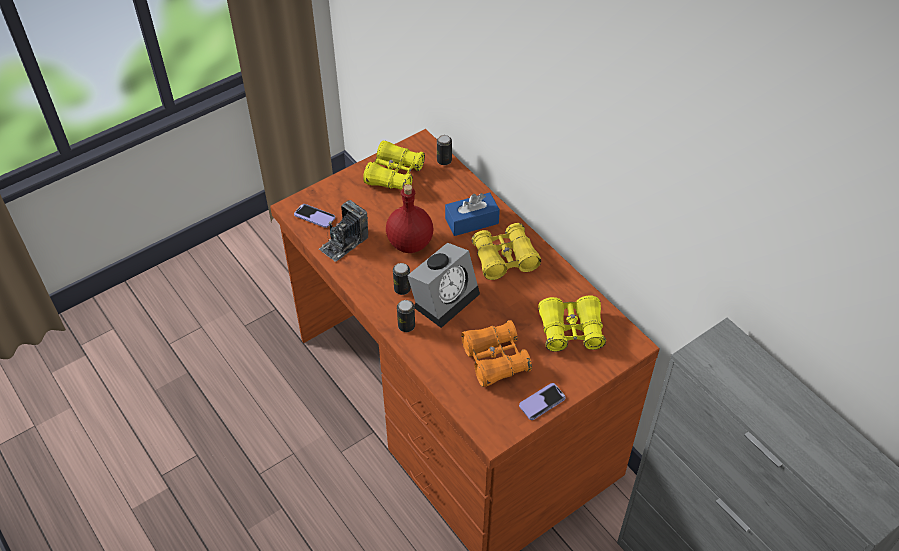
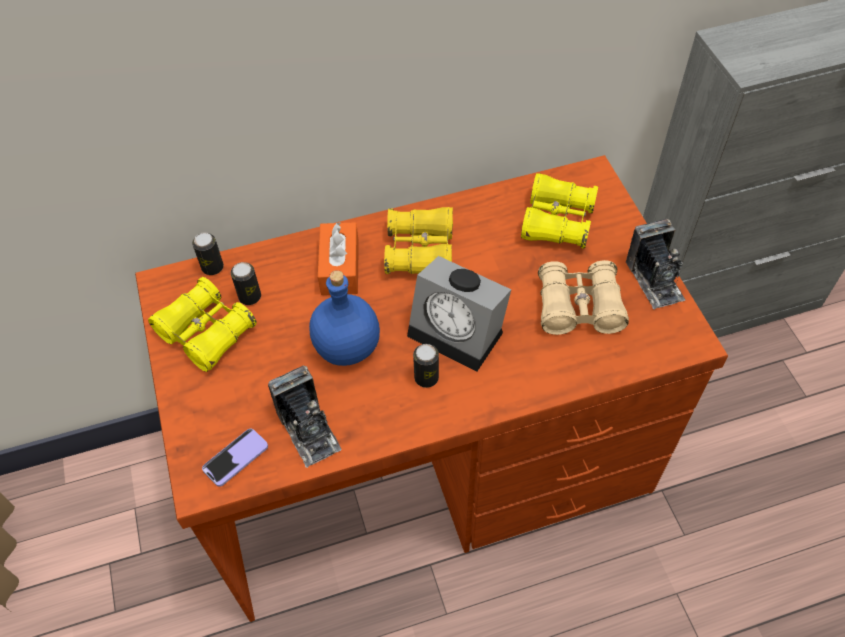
camera: 70 degrees left, 5 degrees up
red bottle [386,184,433,253] -> blue bottle [309,270,380,366]
can [397,300,415,332] -> can moved to [231,262,261,305]
alarm clock [407,243,480,328] -> alarm clock turned 150 degrees clockwise [407,256,511,371]
blue tissue box [445,192,500,236] -> orange tissue box [318,222,359,295]
orange binoculars [461,320,532,387] -> beige binoculars [538,260,629,335]
phone [519,383,566,420] -> camera [626,219,685,309]

